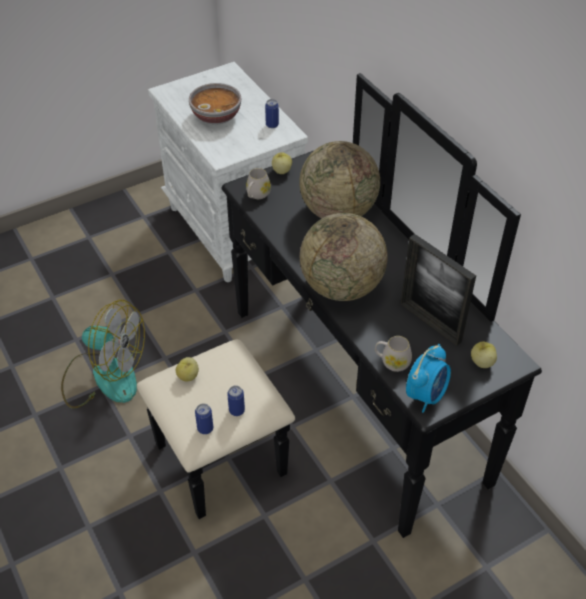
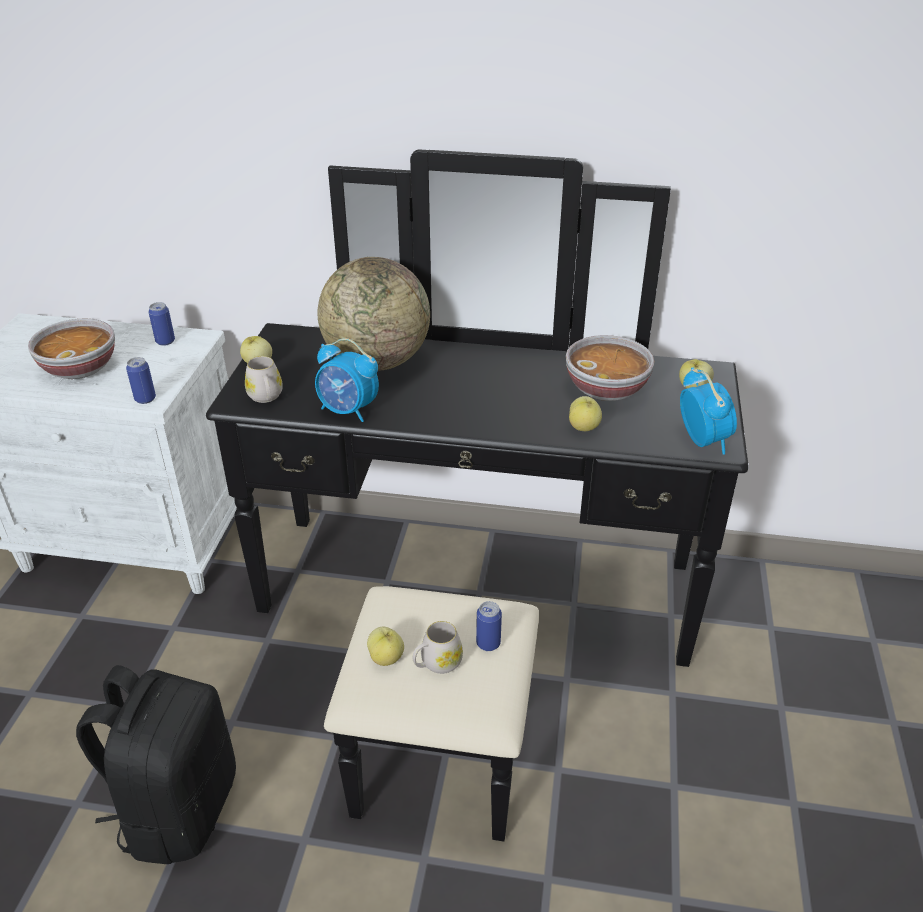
camera: 50 degrees left, 10 degrees down
fan [61,300,145,409] -> black backpack [76,665,236,864]
can [195,403,213,434] -> can moved to [126,357,156,404]
globe [300,213,388,301] -> none
white mug [375,336,412,372] -> white mug moved to [413,621,463,674]
picture frame [401,234,476,346] -> bowl [566,335,654,401]
none -> alarm clock [315,338,379,422]
none -> apple [569,396,602,431]

